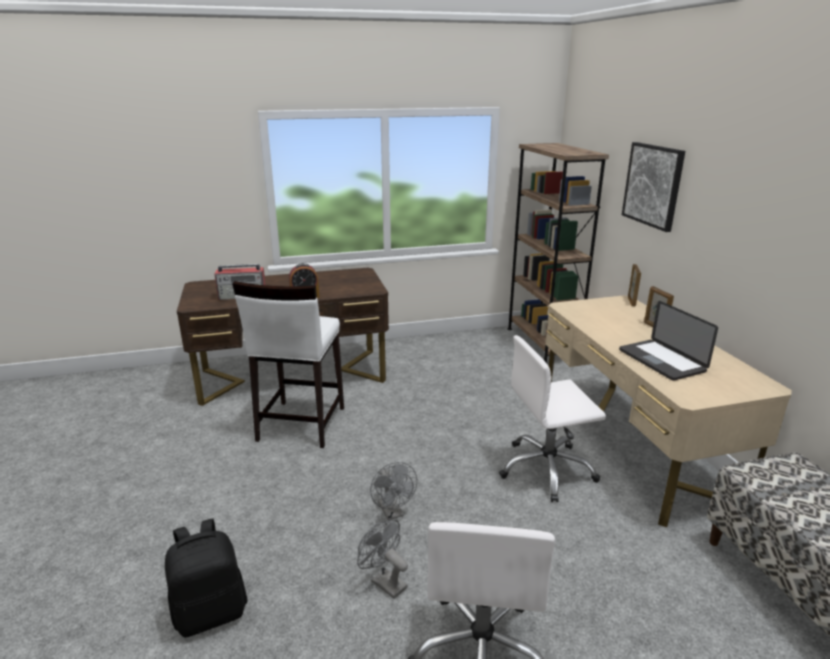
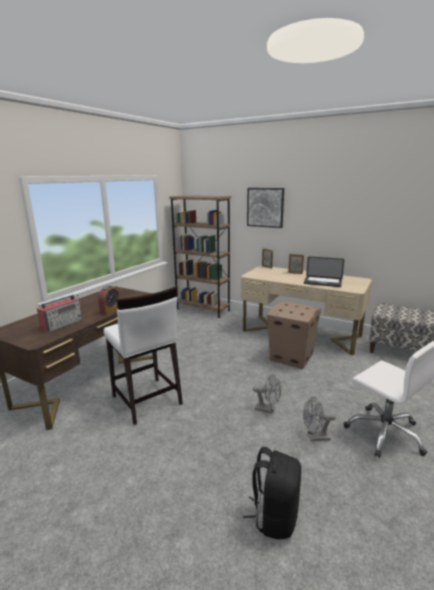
camera: 45 degrees left, 5 degrees down
white office chair [499,335,606,502] -> cardboard box [267,301,321,369]

